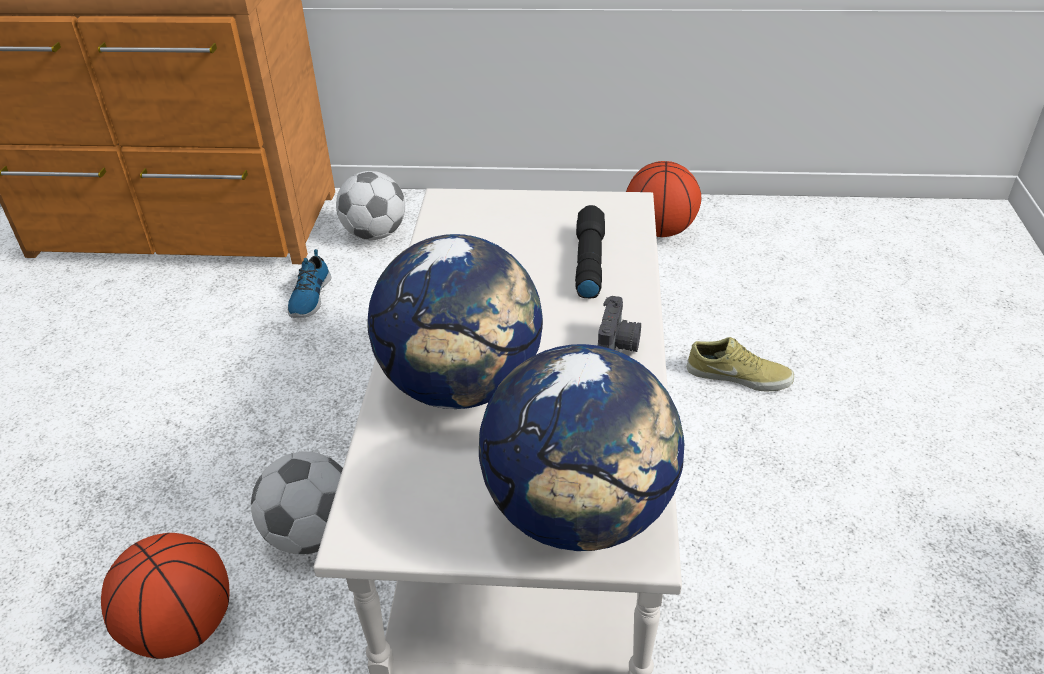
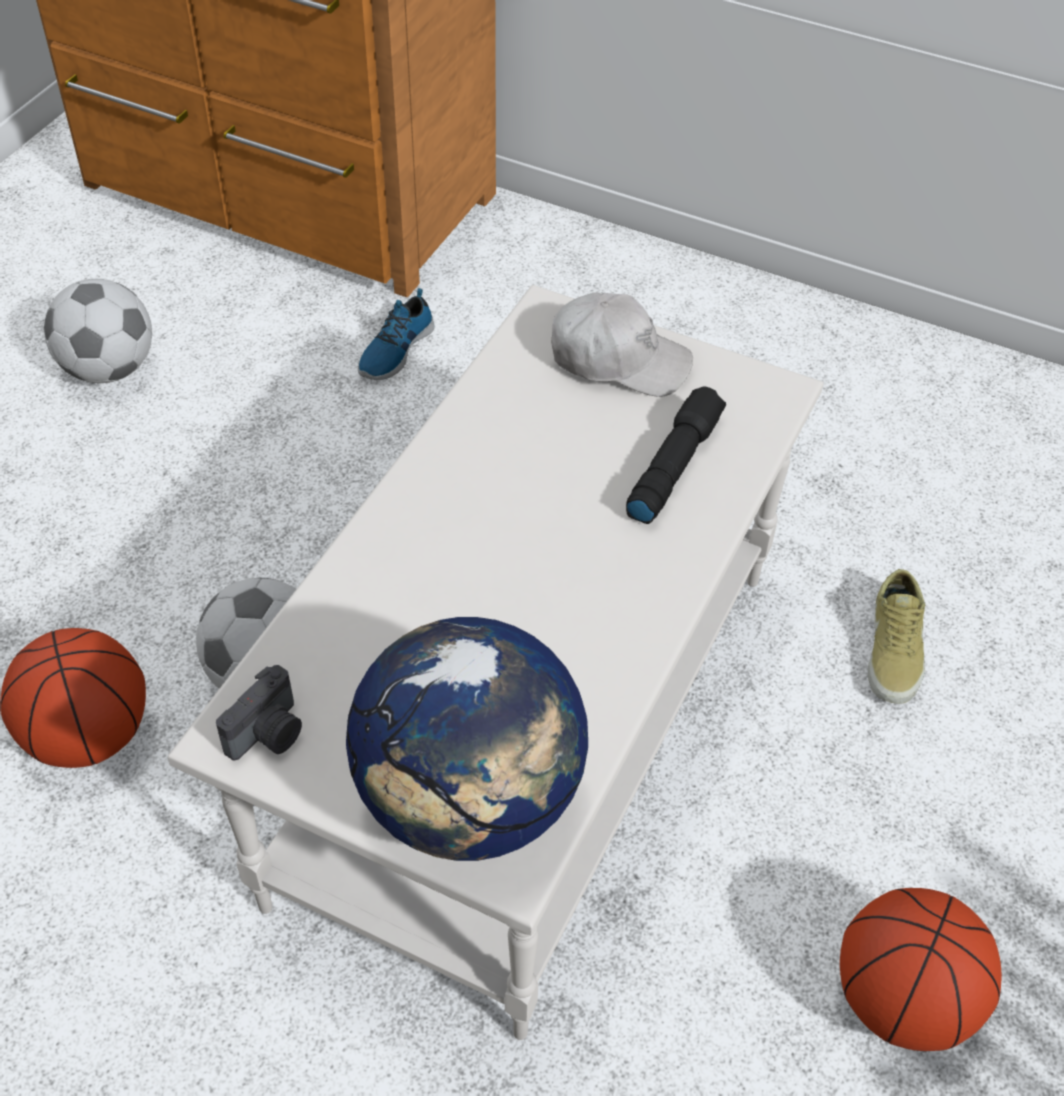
camera: 20 degrees right, 10 degrees up
football [336,171,405,240] -> football moved to [44,279,152,383]
globe [367,234,543,409] -> none
camera [598,296,641,352] -> camera moved to [216,665,302,760]
basketball [626,161,701,237] -> basketball moved to [840,888,1002,1051]
beige shoe [687,337,794,392] -> beige shoe turned 60 degrees clockwise [868,569,925,704]
none -> white cap [551,293,693,397]

